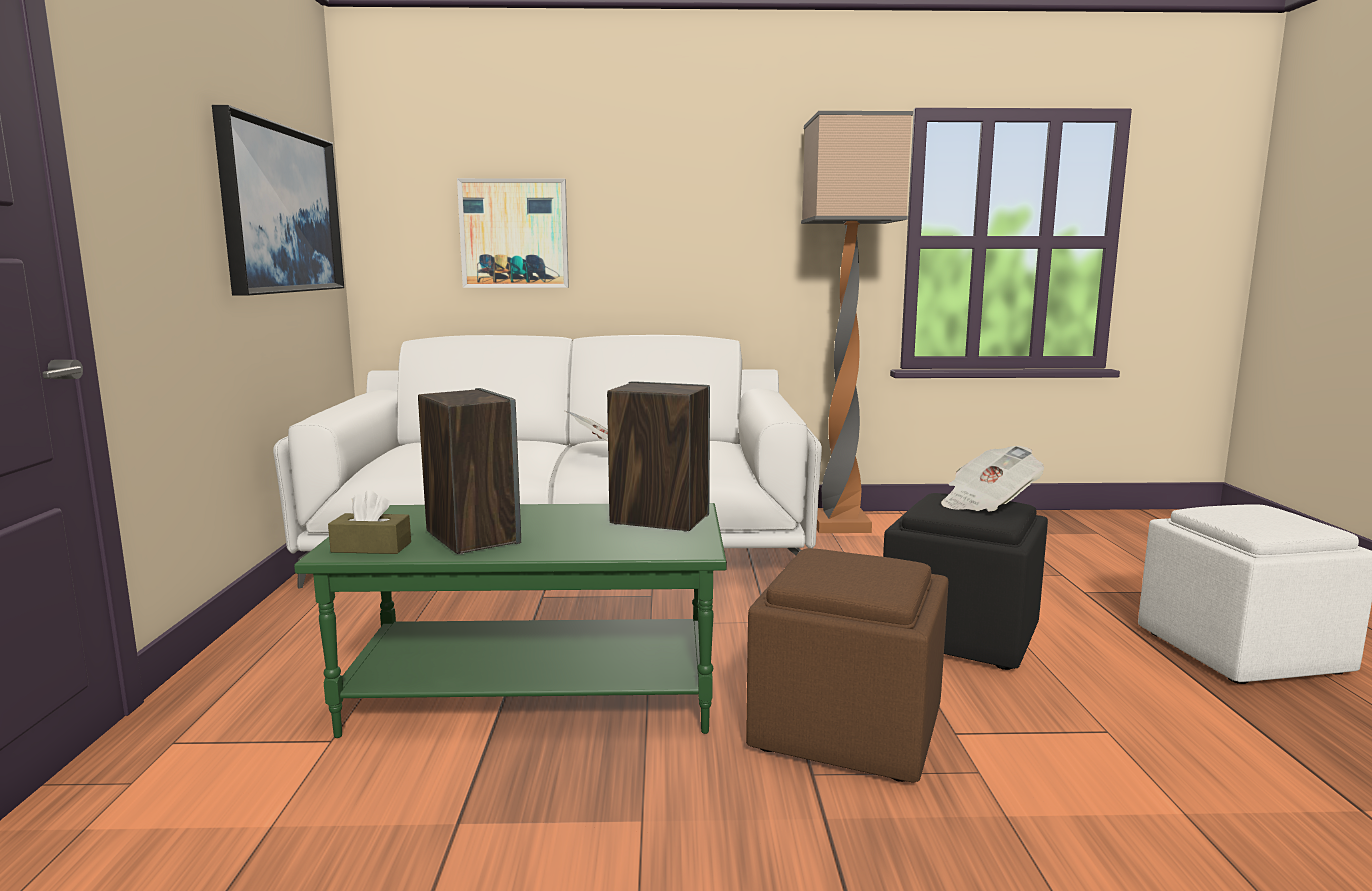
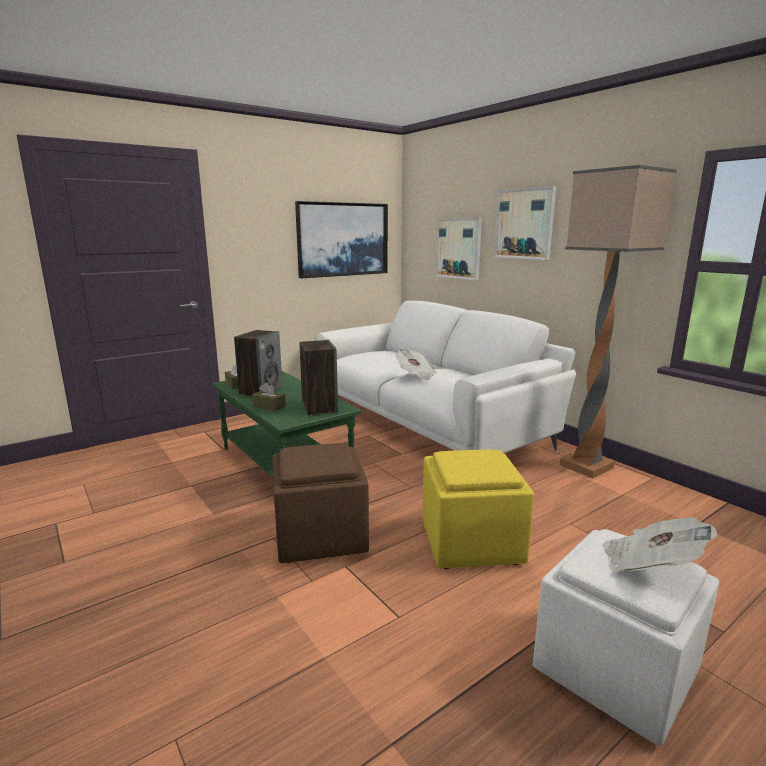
camera: 55 degrees right, 5 degrees up
black ottoman [883,493,1048,670] -> yellow ottoman [422,449,534,569]
newspaper [941,446,1044,512] -> newspaper moved to [602,517,717,571]
none -> brown tissue box [252,383,286,411]
none -> picture [494,186,556,260]

